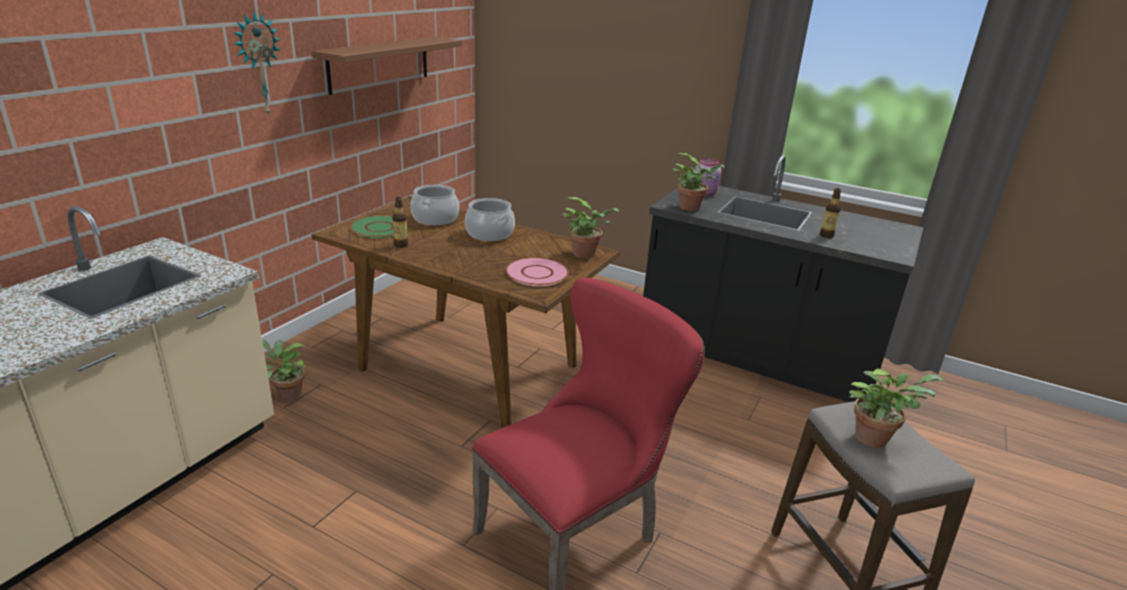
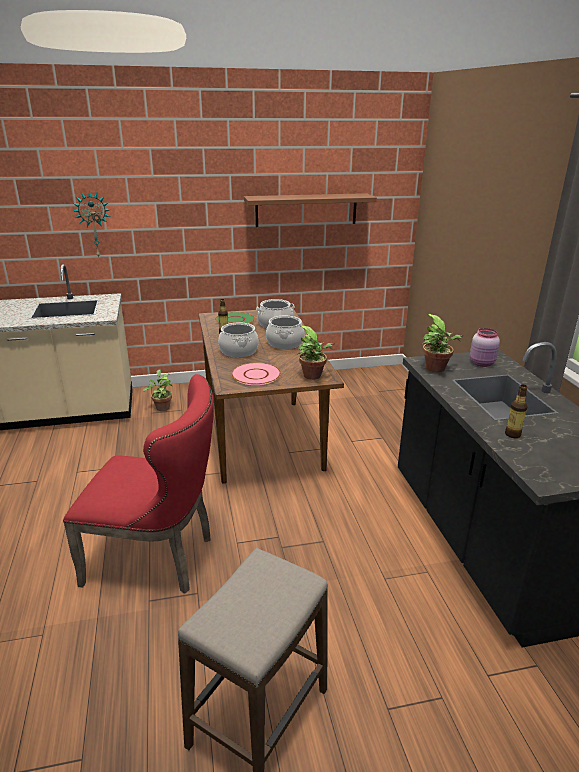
camera: 50 degrees right, 0 degrees up
wall clock [234,12,281,117] -> wall clock moved to [73,191,111,257]
potted plant [849,369,944,448] -> none
none -> cooking pot [218,323,259,357]

